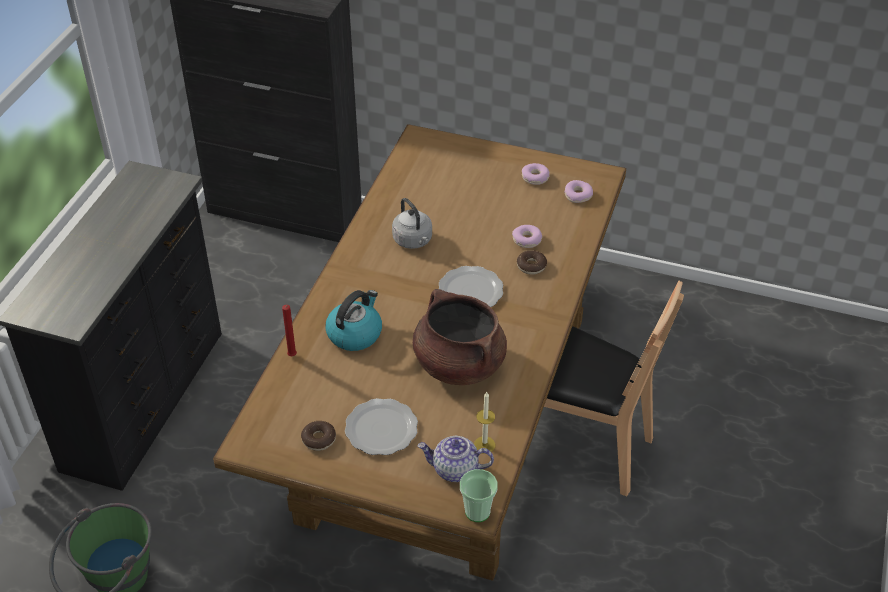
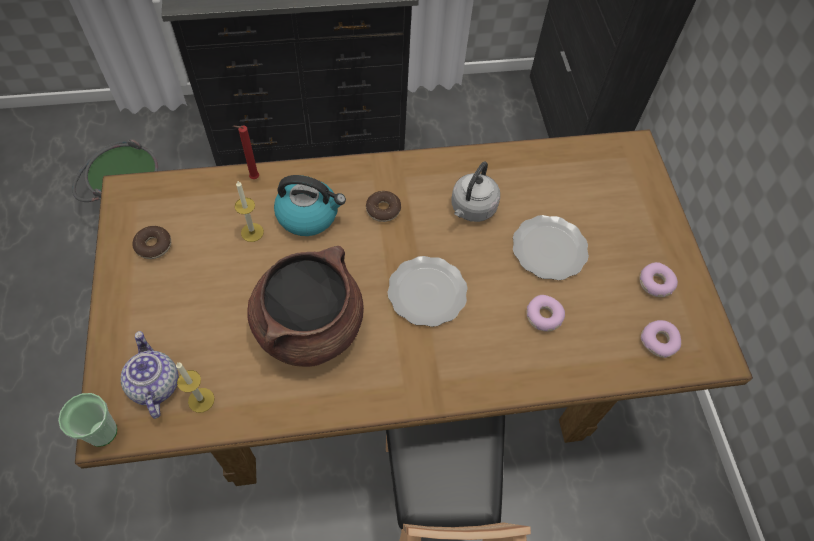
camera: 60 degrees right, 15 degrees up
plate [345,398,418,455] -> plate moved to [513,215,589,280]
donut [517,250,547,275] -> donut moved to [366,191,401,222]
none -> candle [235,180,264,242]

